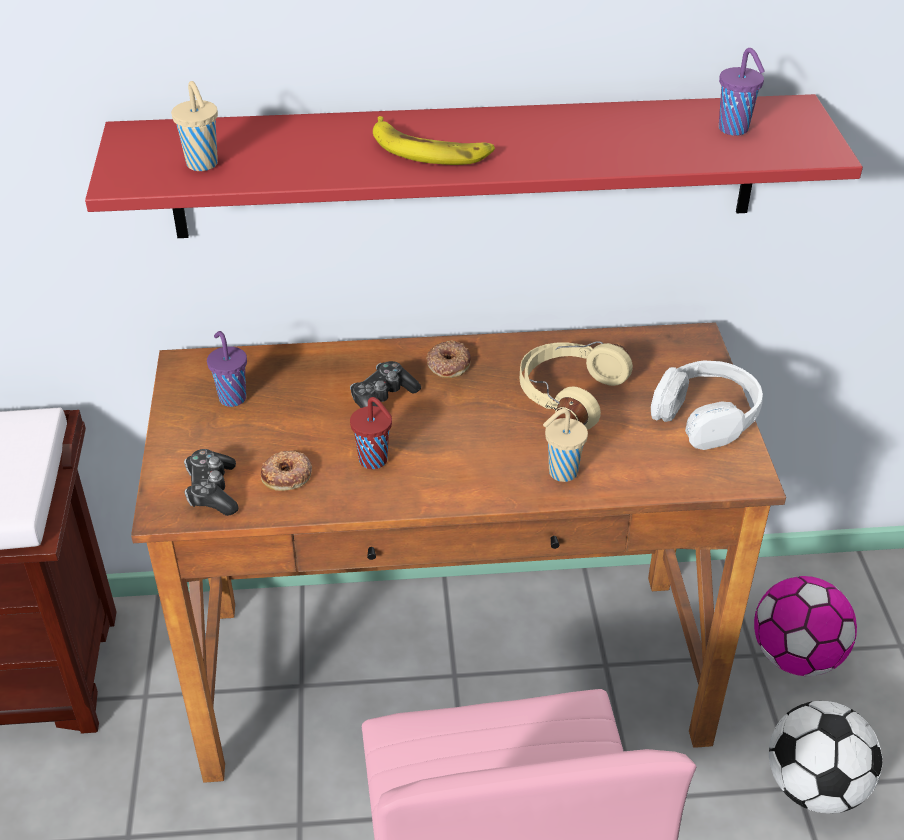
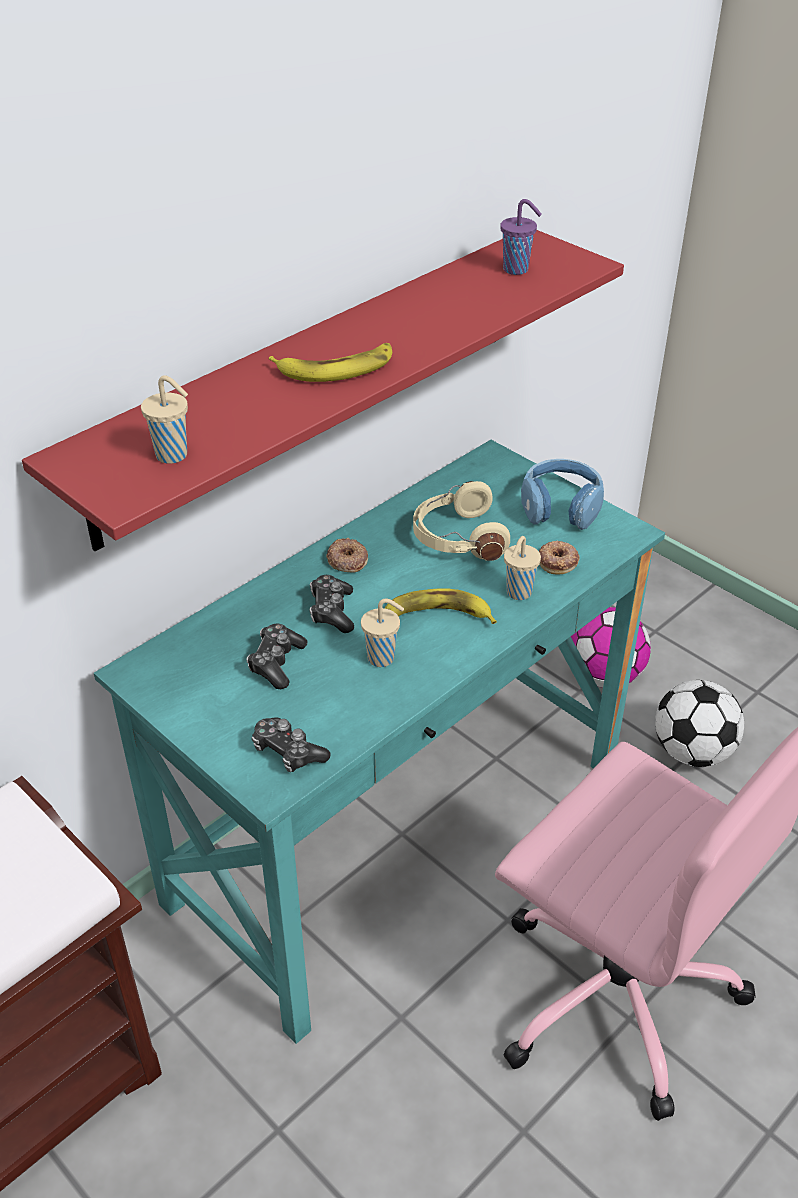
camera: 40 degrees left, 0 degrees up
brown desk [131,322,786,782] -> turquoise desk [94,440,665,1044]
purple cup [207,331,247,407] -> none
donut [261,451,312,491] -> donut moved to [539,541,580,574]
red cup [350,397,392,469] -> beige cup [361,599,404,667]
white headphones [651,360,763,450] -> blue headphones [521,459,604,530]
none -> game controller [246,624,307,689]
none -> banana [384,589,497,624]

